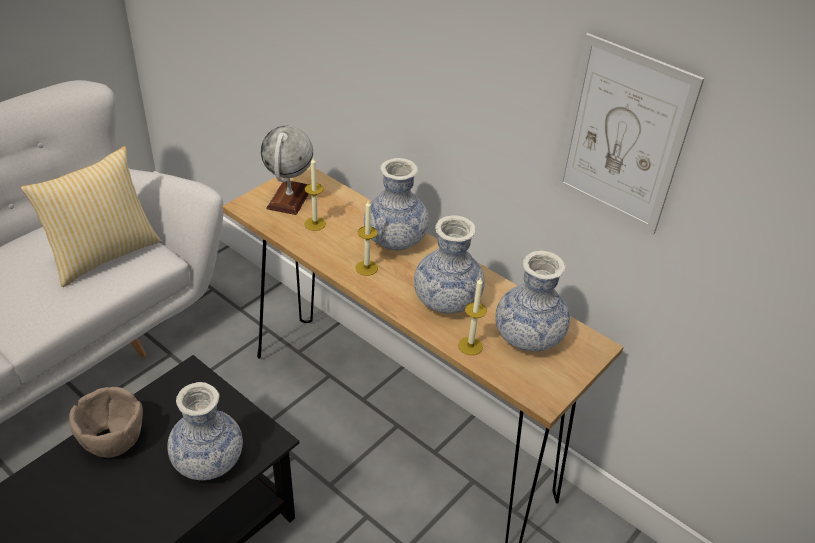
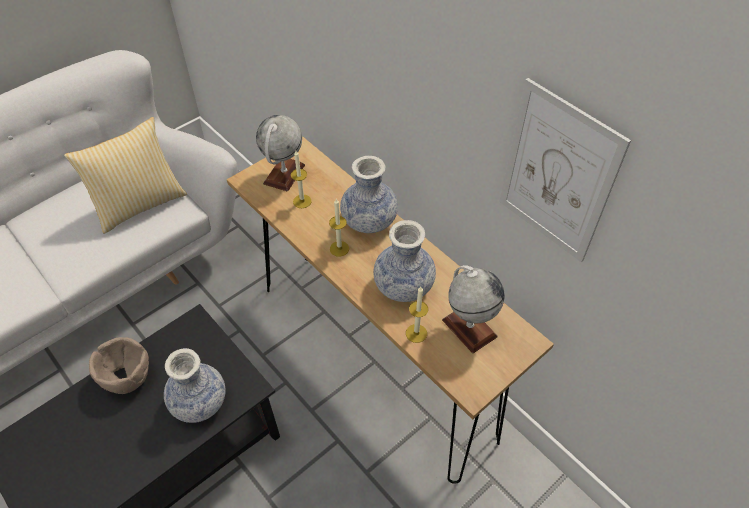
camera: 10 degrees right, 10 degrees up
vase [495,251,570,351] -> globe [442,265,505,353]

